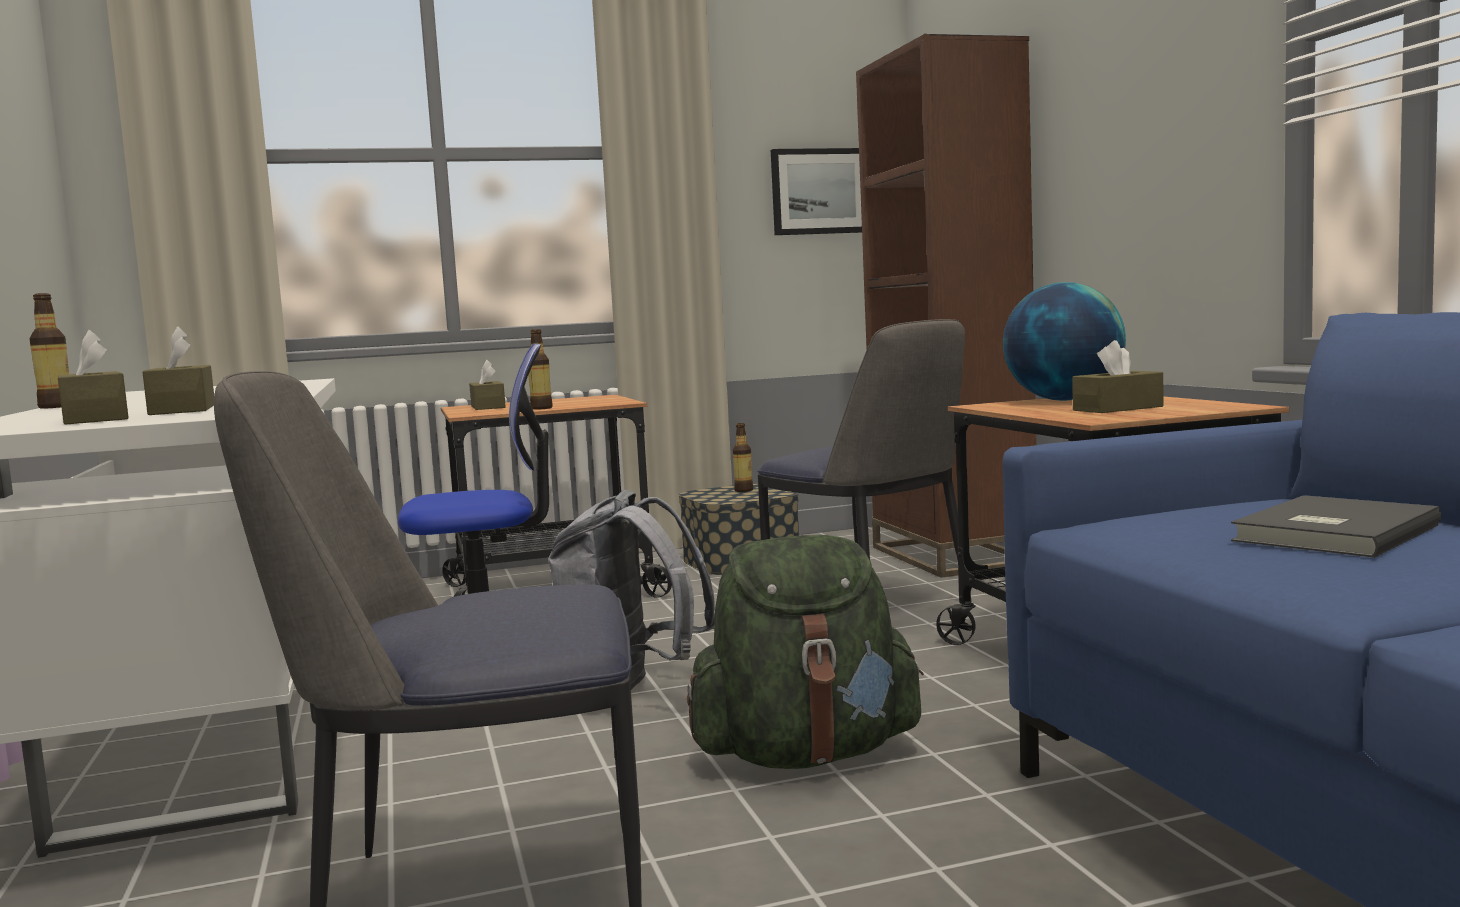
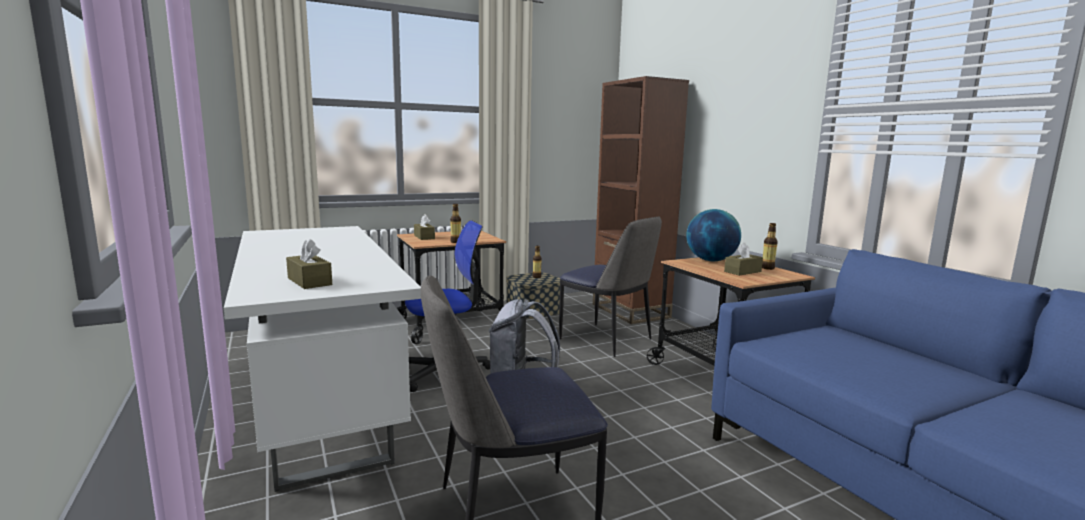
camera: 10 degrees left, 5 degrees up
bottle [29,293,69,409] -> bottle moved to [762,223,778,270]
brown tissue box [142,326,214,415] -> none
green backpack [687,535,924,769] -> none
picture [771,148,862,235] -> none
grey book [1231,495,1441,558] -> none

